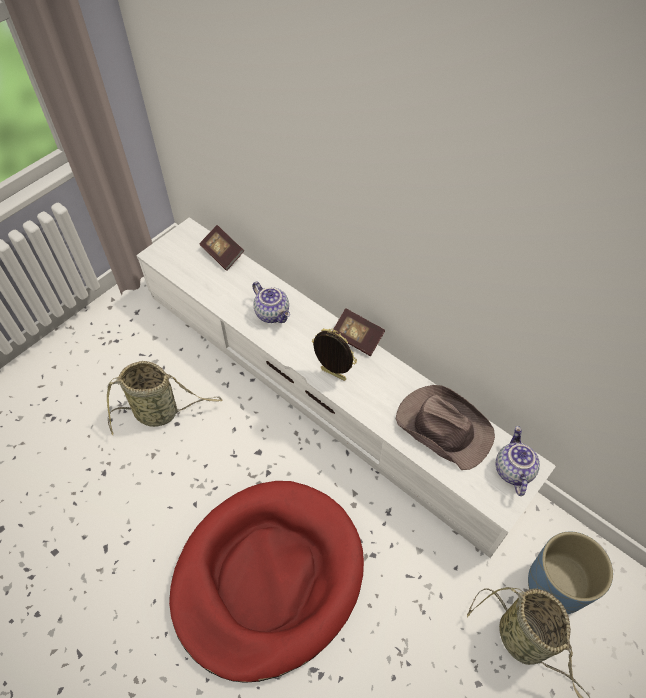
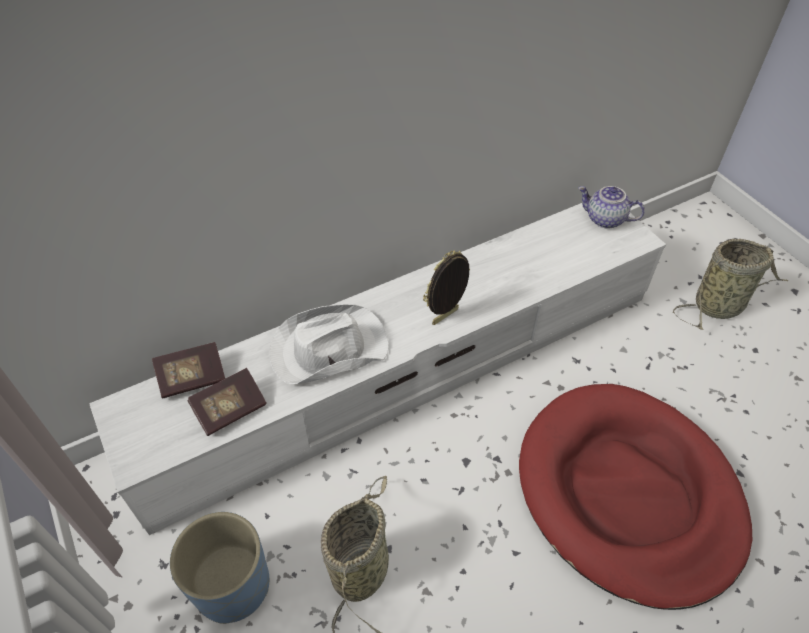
camera: 70 degrees left, 5 degrees down
teapot [252,282,290,323] -> white hat [269,304,389,384]
book [332,309,385,356] -> book moved to [187,368,266,436]
brown hat [396,385,495,470] -> none
blue planter [528,532,613,614] -> blue planter moved to [170,512,269,624]

